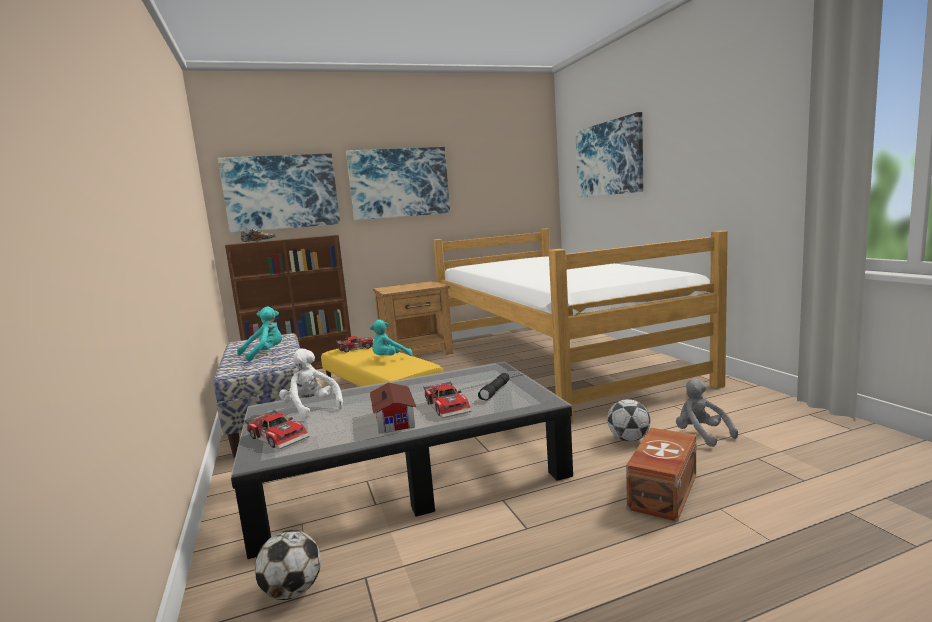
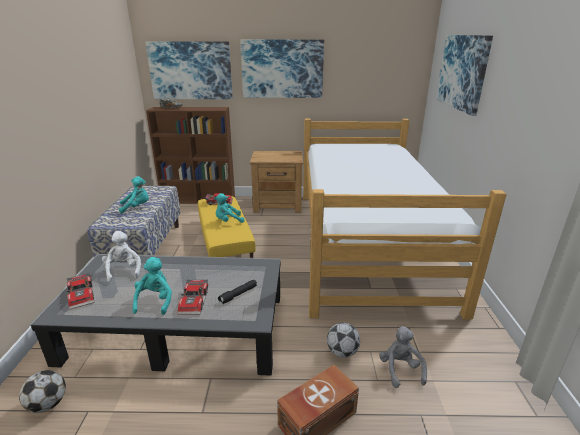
camera: 20 degrees right, 15 degrees up
toy house [370,382,416,434] -> turquoise plush toy [132,257,172,315]

